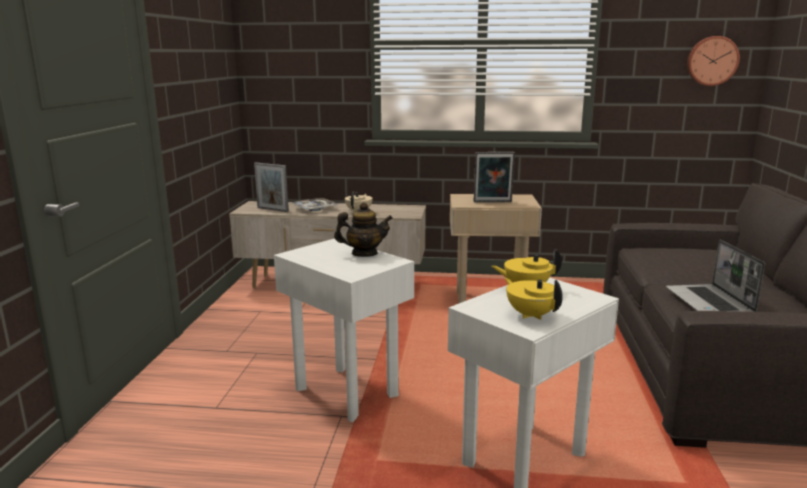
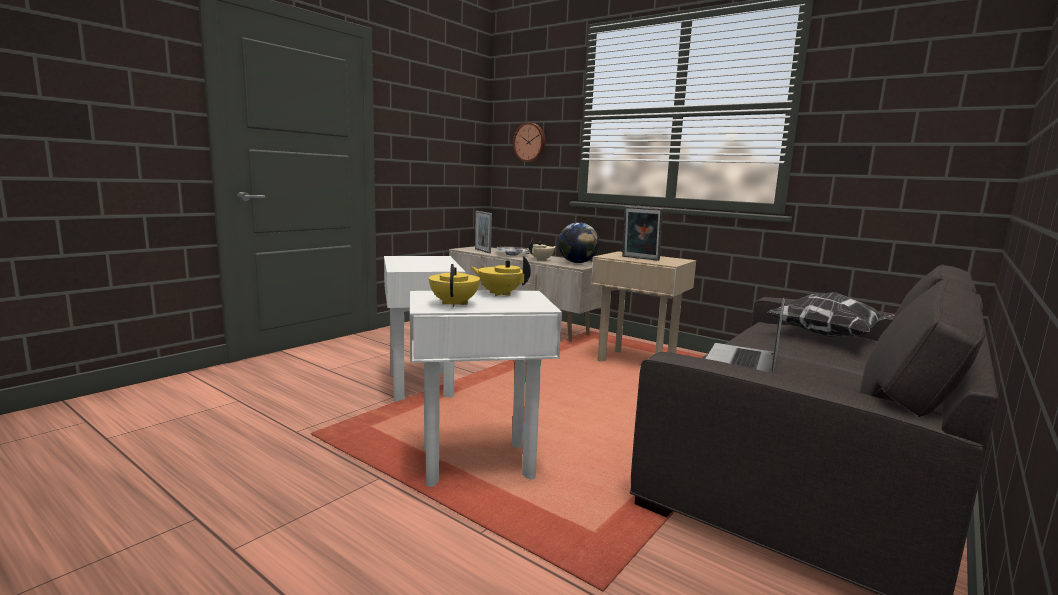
camera: 30 degrees right, 5 degrees down
teapot [334,202,393,257] -> none
wall clock [687,36,740,86] -> wall clock moved to [513,123,546,162]
none -> globe [558,222,599,263]
none -> pillow [768,292,895,337]

